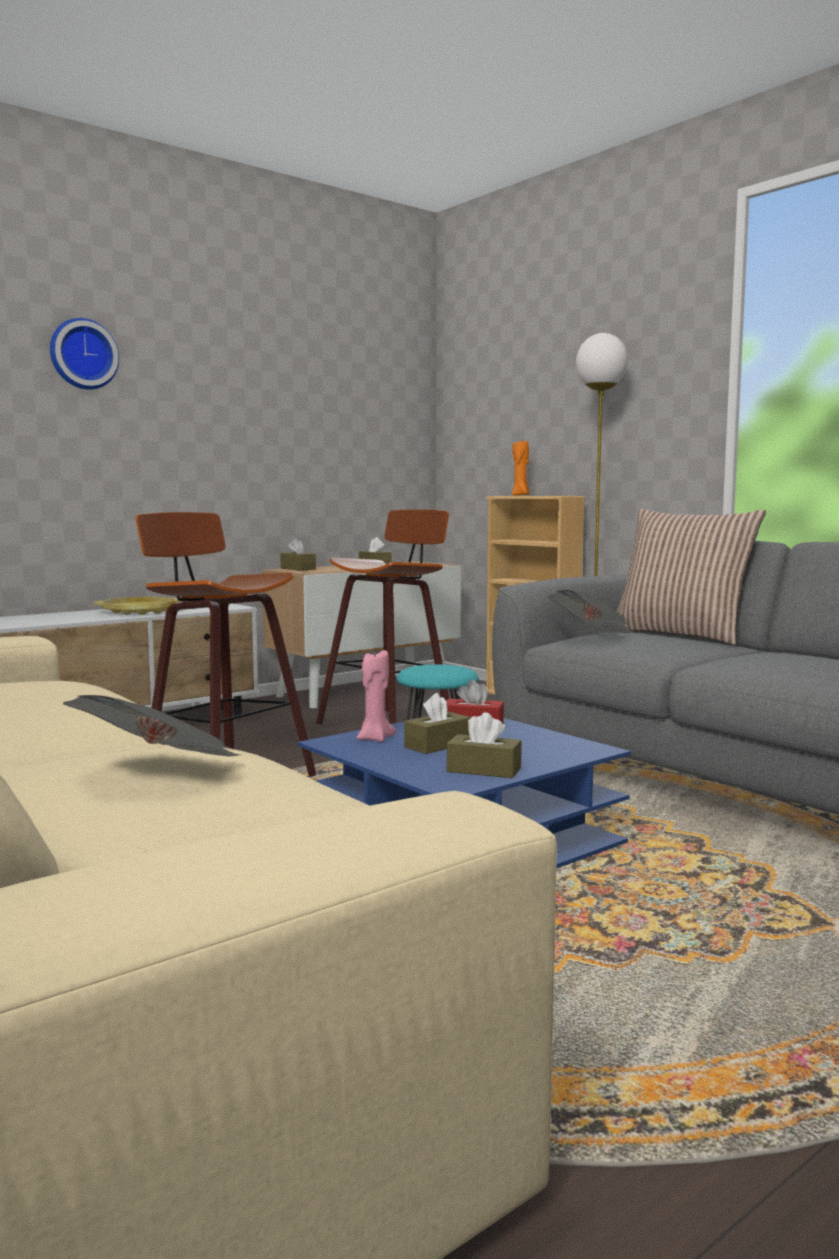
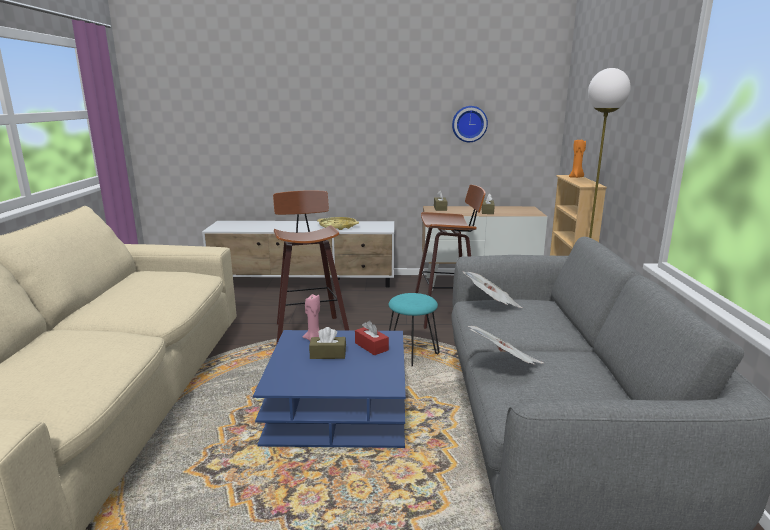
camera: 40 degrees right, 10 degrees up
wall clock [50,318,119,390] -> wall clock moved to [452,106,488,142]
newspaper [63,695,240,756] -> newspaper moved to [468,326,543,365]
brown tissue box [447,712,522,778] -> none
pillow [610,509,766,645] -> none

